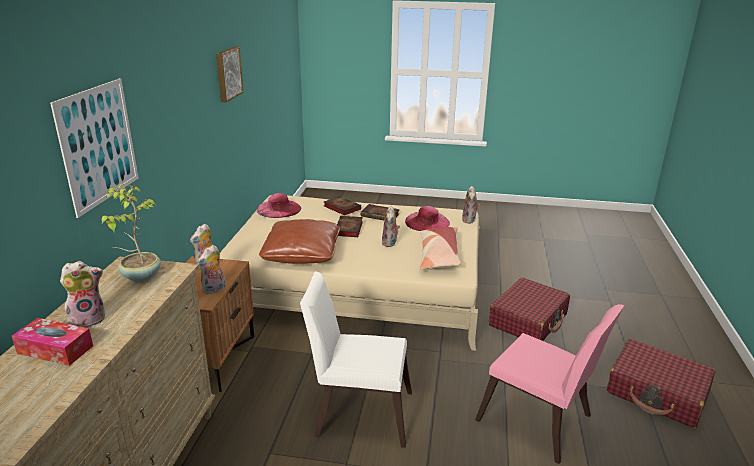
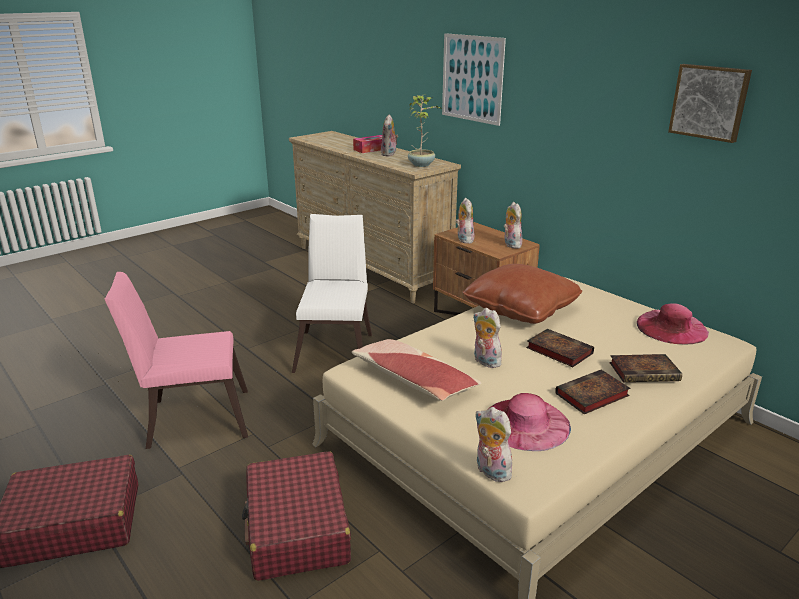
camera: 130 degrees right, 0 degrees up
white chair [300,272,412,448] -> white chair turned 45 degrees counterclockwise [292,214,372,373]

